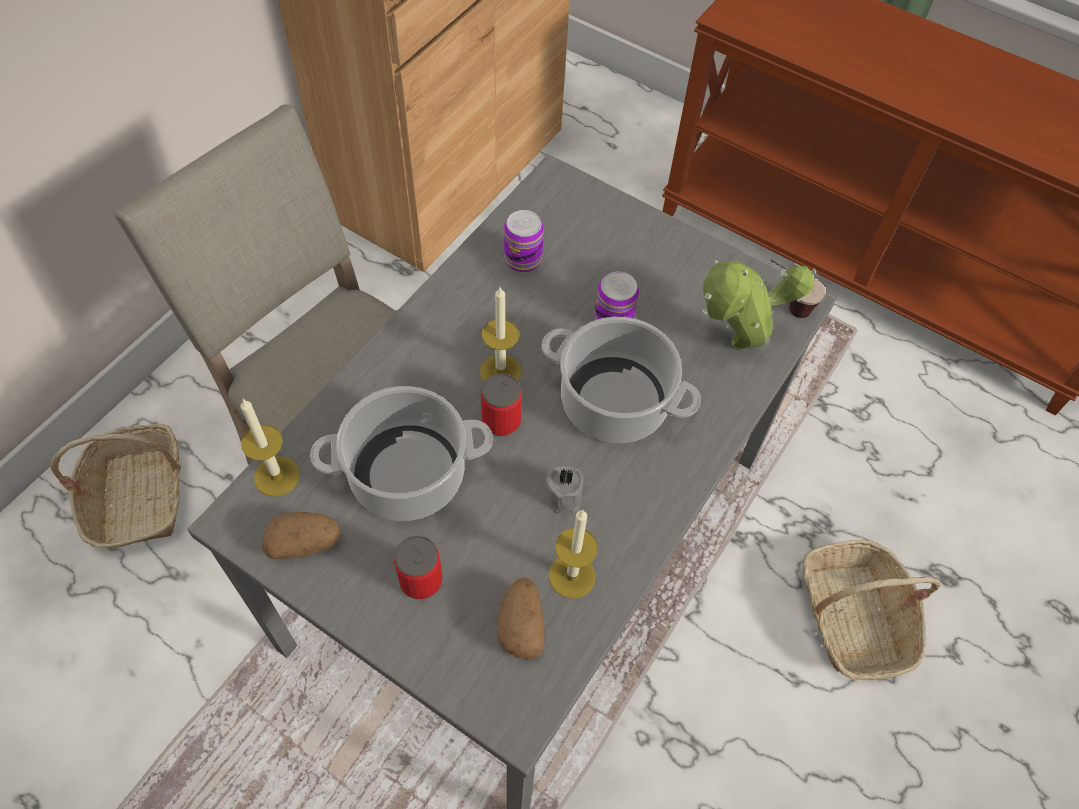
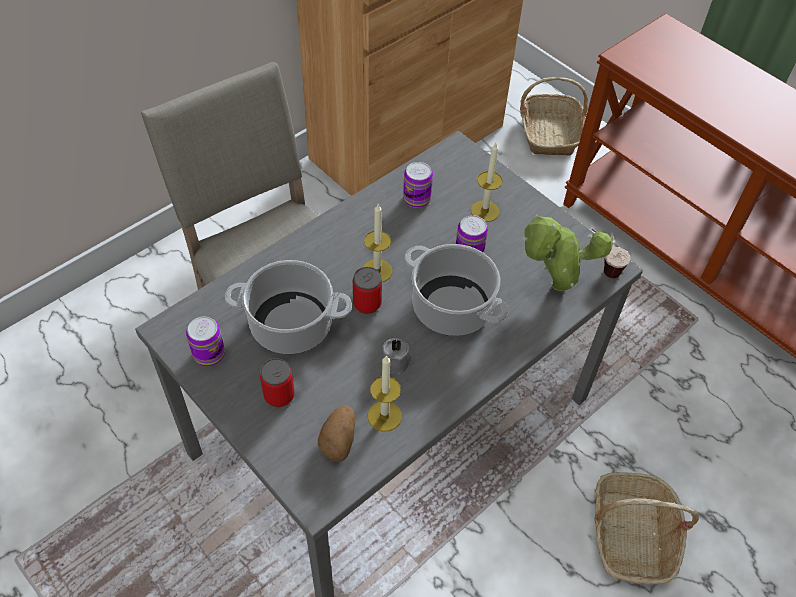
camera: 15 degrees right, 5 degrees down
basket [50,424,181,548] -> basket moved to [520,77,588,156]
candle [240,399,300,497] -> candle moved to [471,143,503,222]
potato [262,512,341,559] -> can [186,316,225,366]

